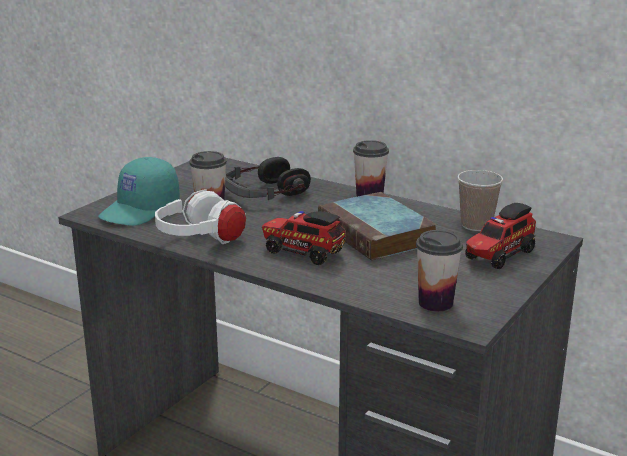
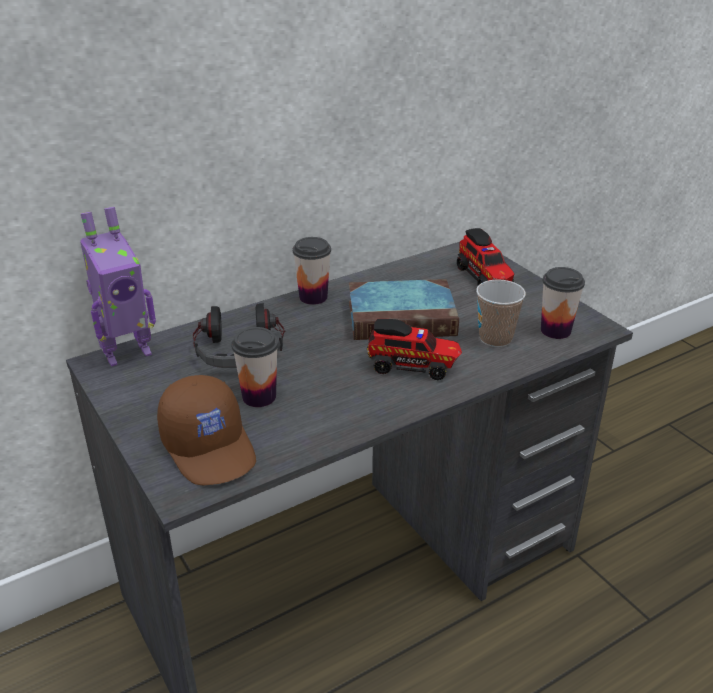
camera: 65 degrees left, 10 degrees up
turquoise cap [98,157,180,226] -> brown cap [157,375,256,485]
white headphones [155,189,246,244] -> none
toy truck [262,211,346,265] -> toy truck turned 135 degrees counterclockwise [367,319,462,380]
cup [457,170,503,231] -> cup moved to [476,280,526,347]
none -> toy robot [80,207,156,366]

